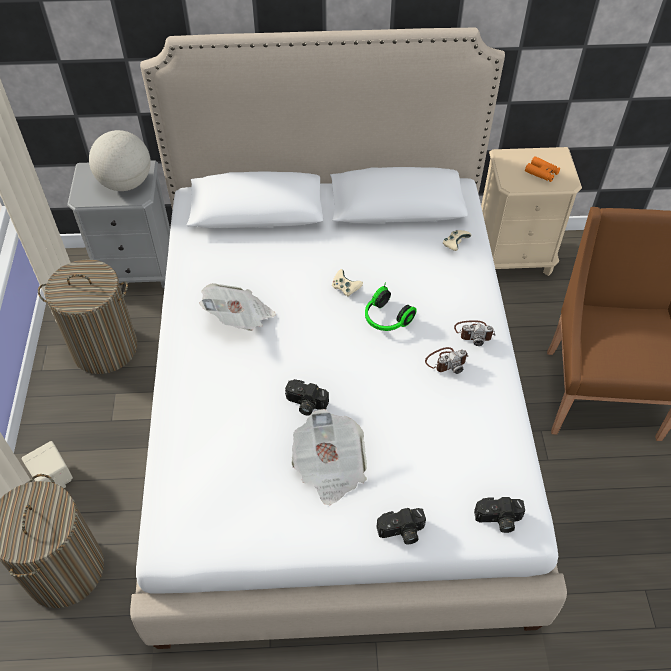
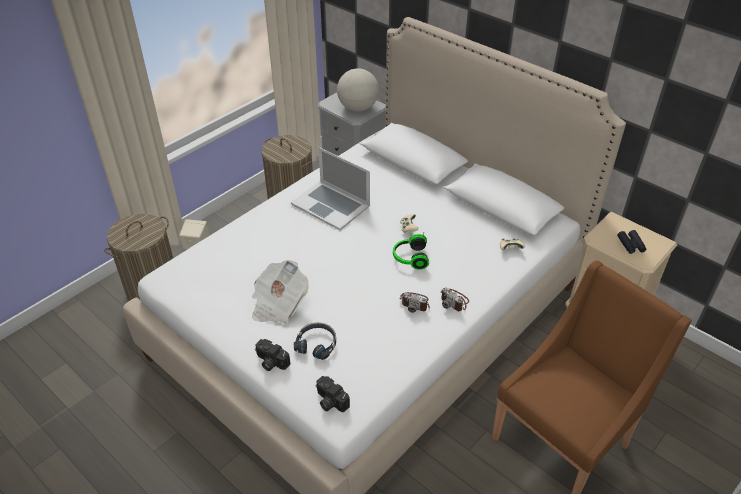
camera: 45 degrees right, 10 degrees down
newspaper [199,283,276,331] -> laptop [291,147,370,230]
camera [285,379,329,416] -> none
orange binoculars [525,156,560,182] -> black binoculars [617,230,646,254]
none -> black headphones [294,323,336,360]

